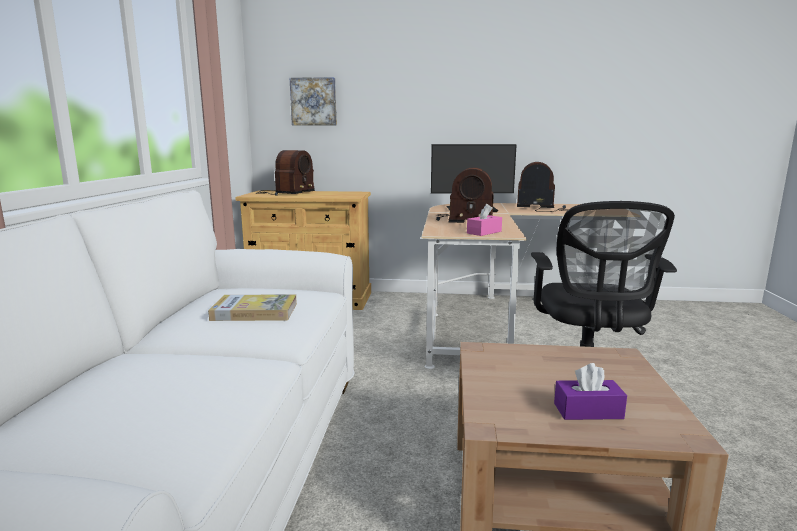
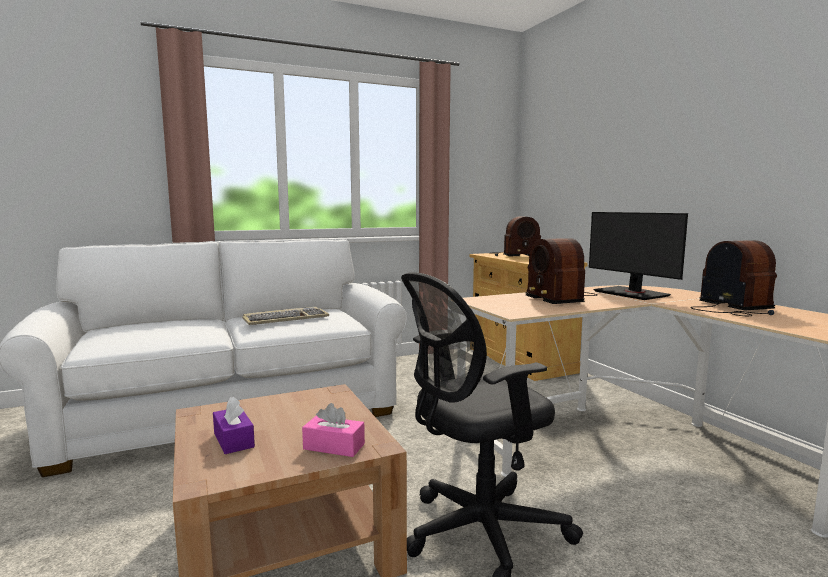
camera: 60 degrees right, 5 degrees down
book [208,294,297,321] -> keyboard [242,307,329,325]
picture [290,77,337,125] -> none
pink tissue box [467,204,502,236] -> pink tissue box moved to [302,403,365,457]

